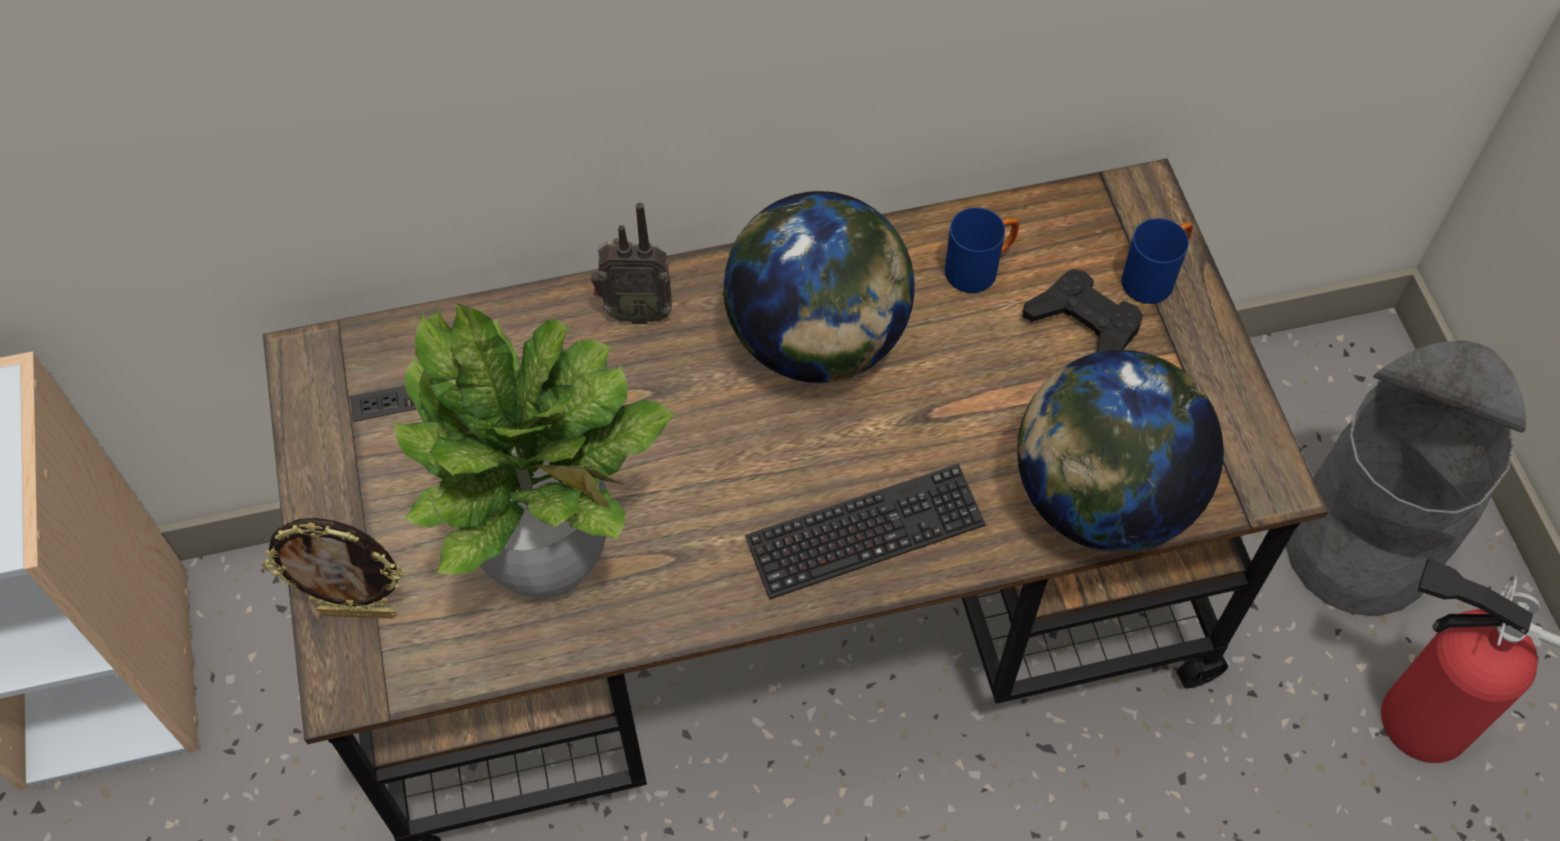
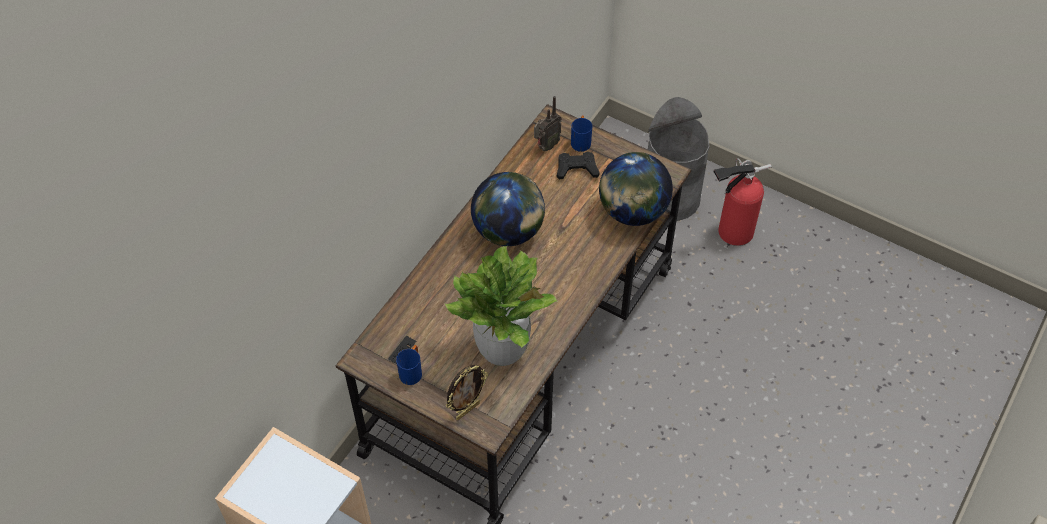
camera: 45 degrees left, 5 degrees down
radio [591,203,673,324] -> radio moved to [534,96,562,151]
keyboard [745,463,986,600] -> none
blue mug [945,207,1019,293] -> blue mug moved to [396,345,422,385]

